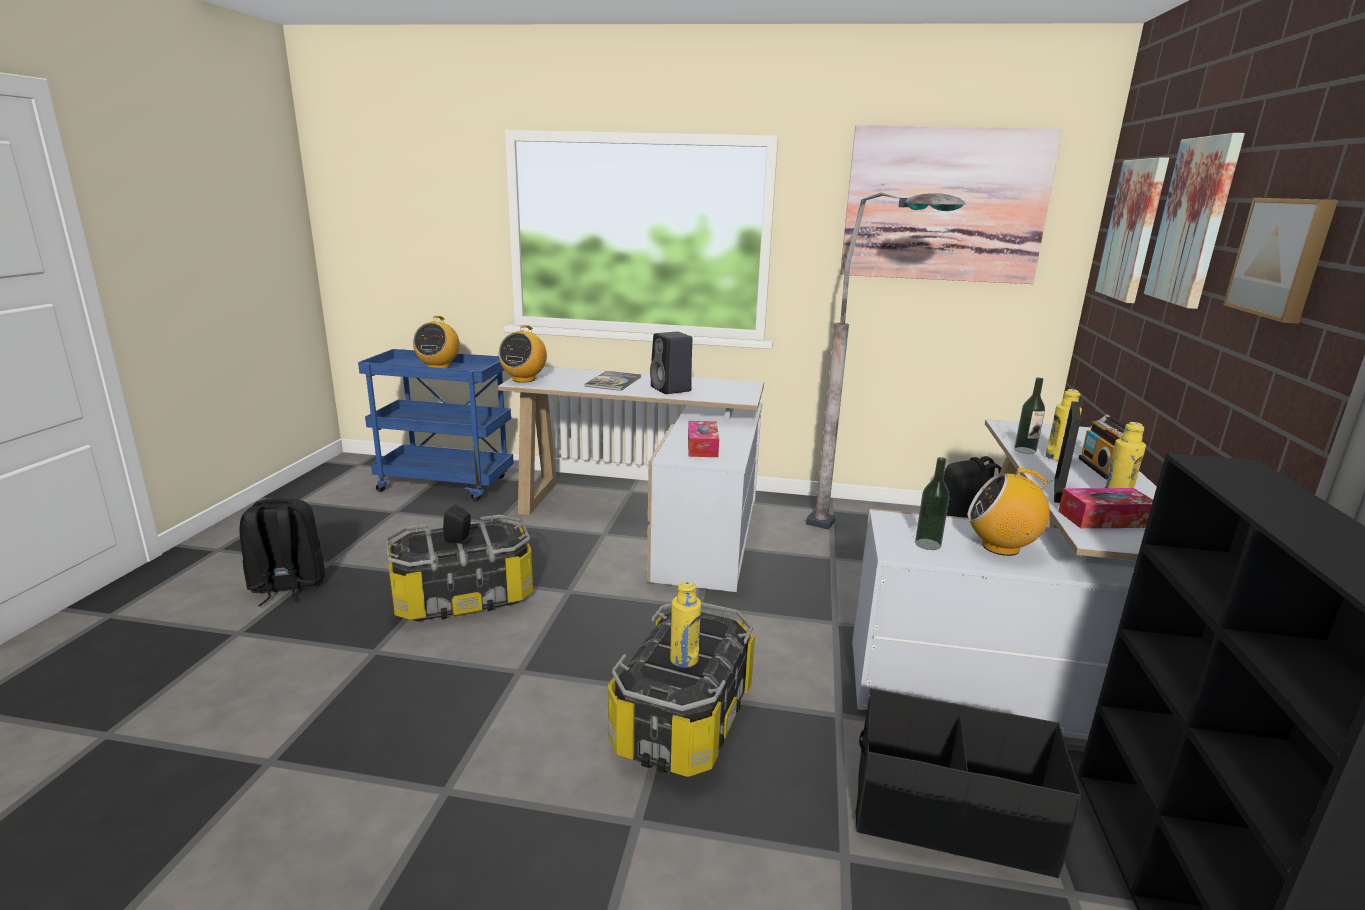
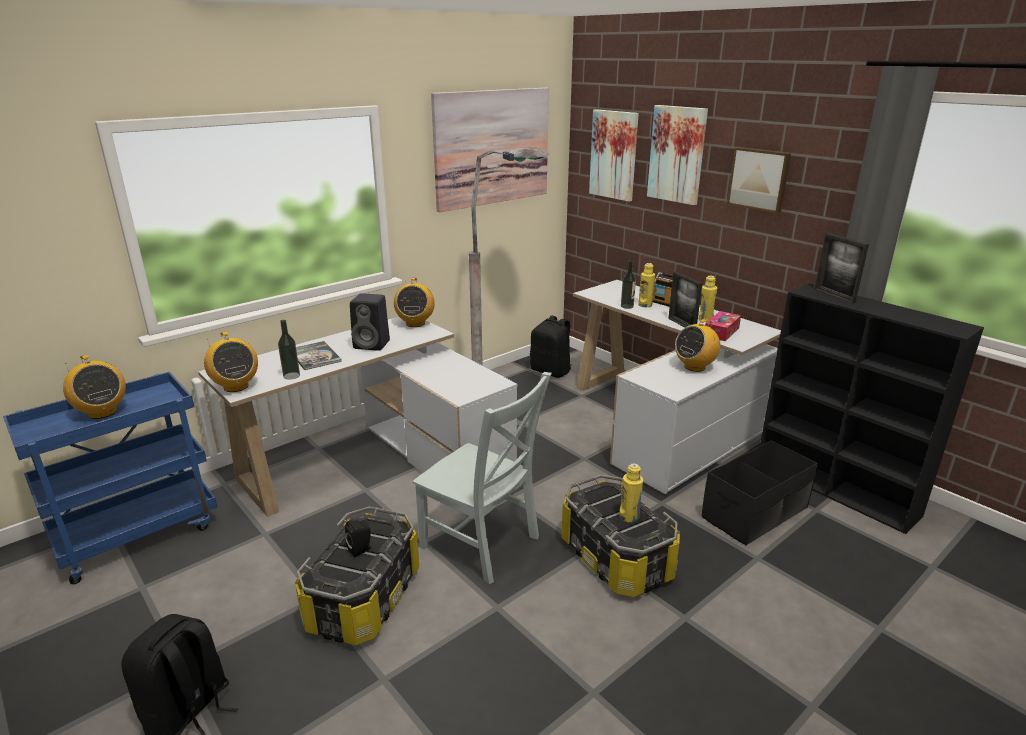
camera: 50 degrees left, 5 degrees up
tissue box [688,421,719,457] -> none
bottle [915,457,950,550] -> bottle moved to [278,320,300,379]
none -> radio [394,278,435,327]
none -> grey chair [413,372,552,584]
none -> picture frame [814,233,869,304]

